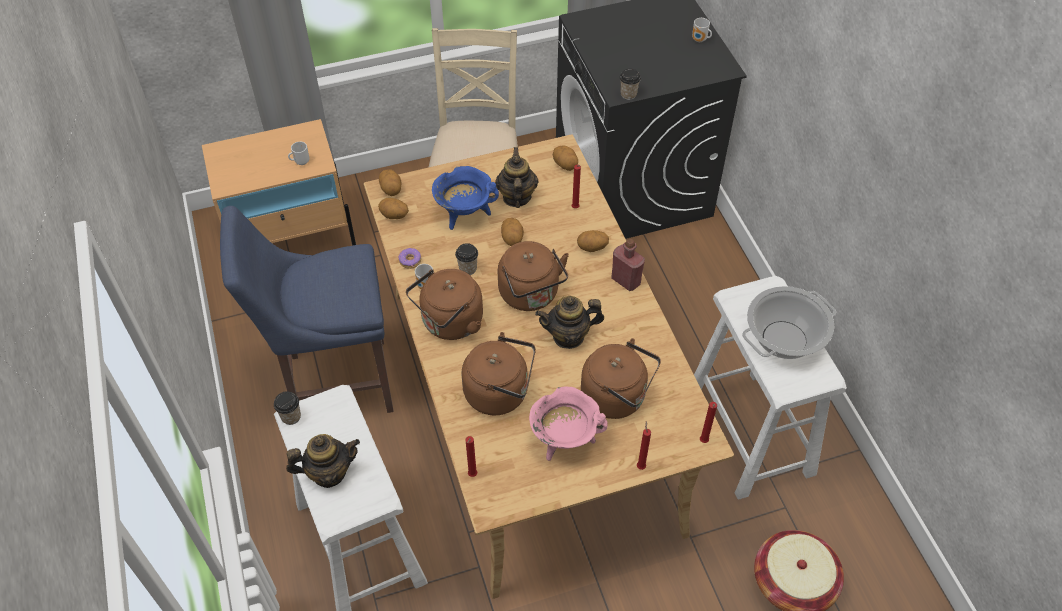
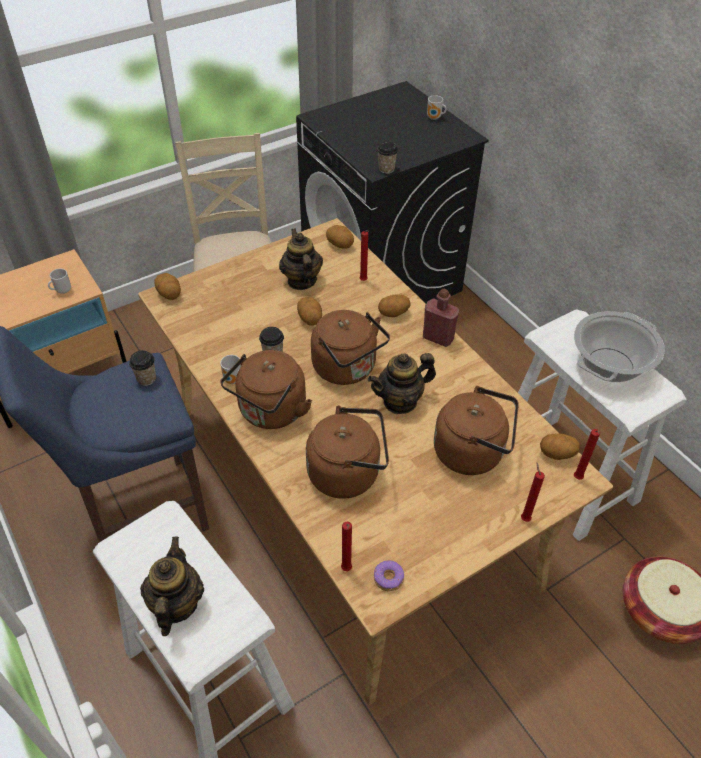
camera: 15 degrees left, 5 degrees down
cup [274,391,301,425] -> cup moved to [129,350,156,386]
teapot [286,434,360,488] -> teapot turned 60 degrees counterclockwise [140,536,204,636]
potato [378,198,409,219] -> potato moved to [540,433,580,460]
donut [398,248,421,269] -> donut moved to [374,561,404,591]
blue cooking pot [432,166,499,230] -> none
pink cooking pot [529,387,608,461] -> none

